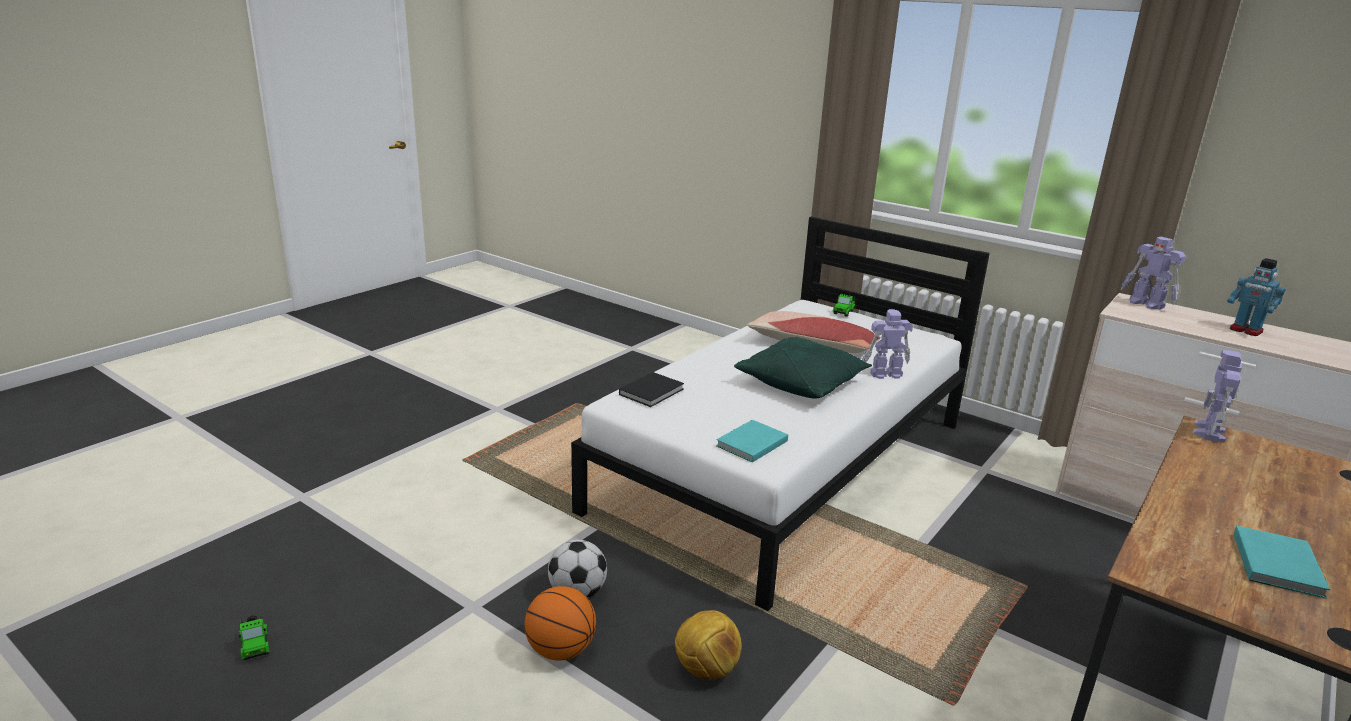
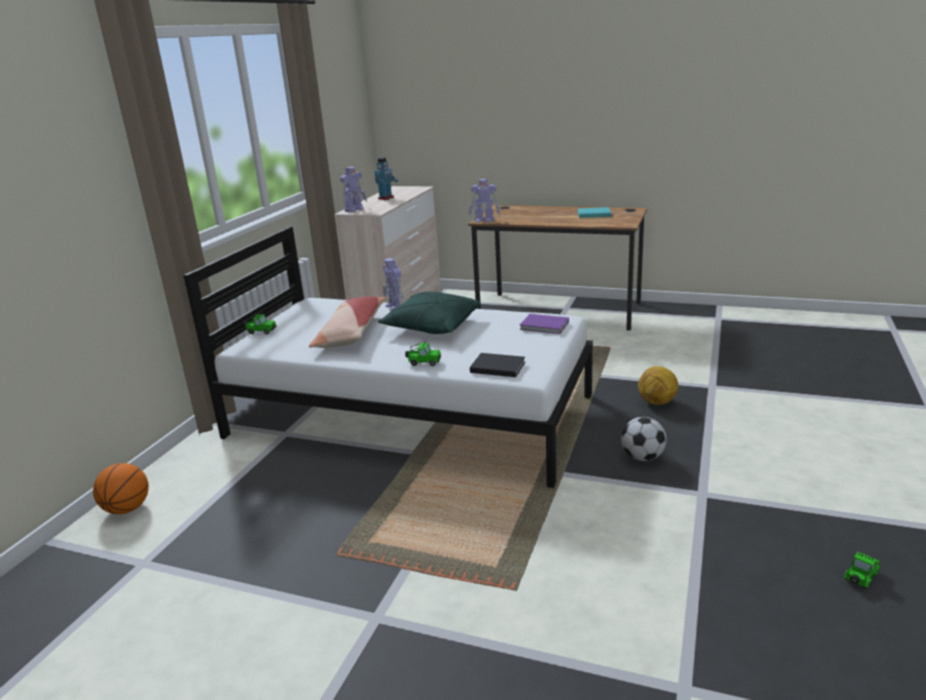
camera: 105 degrees left, 0 degrees up
basketball [525,586,596,661] -> basketball moved to [93,463,149,514]
turquoise book [716,420,788,463] -> purple book [520,314,569,334]
none -> toy car [405,343,441,366]

